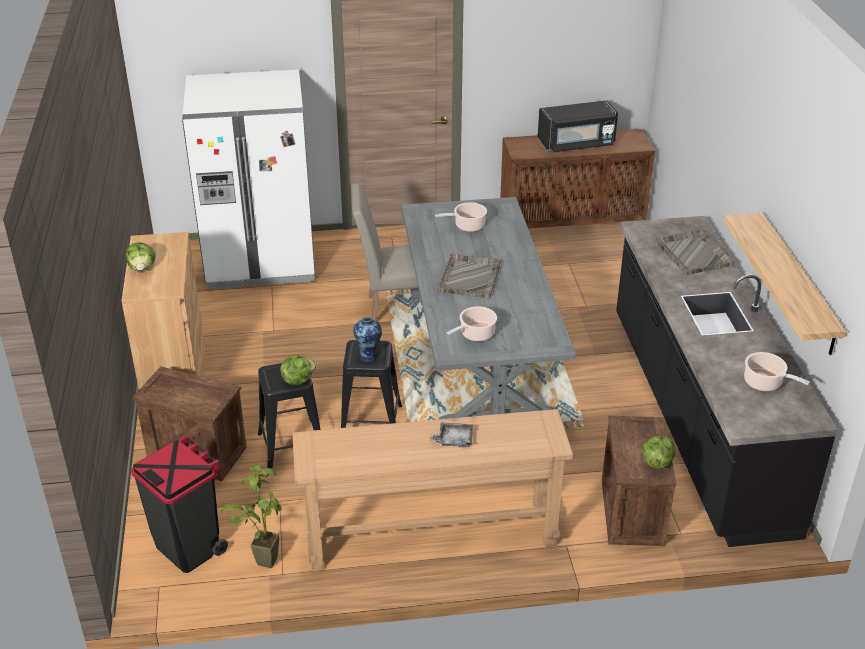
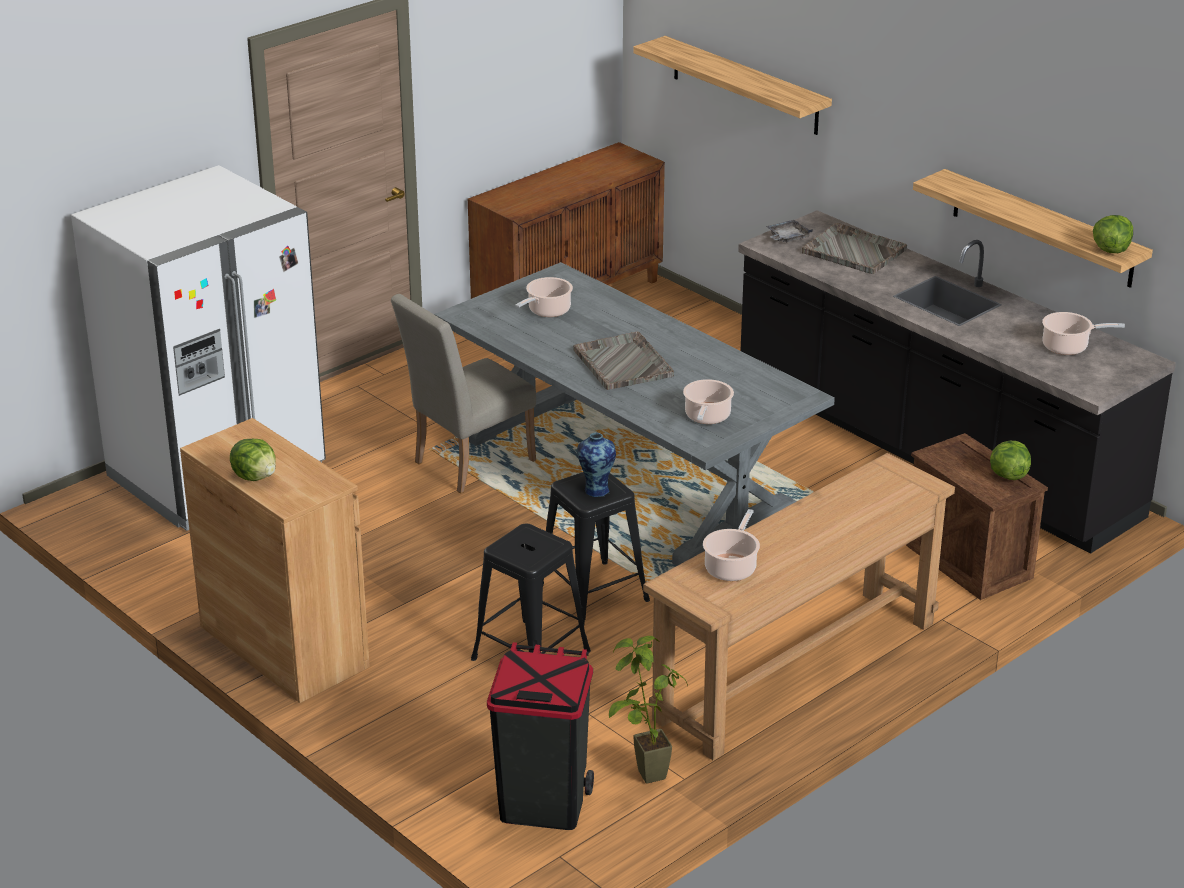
camera: 35 degrees left, 5 degrees down
crate [132,366,247,481] -> none
lettuce [280,355,316,385] -> lettuce moved to [1093,215,1133,253]
grey tray [430,422,473,448] -> grey tray moved to [766,220,813,242]
black microwave [538,100,618,152] -> none
none -> shelf [634,36,832,135]
none -> cooking pot [703,509,760,581]

